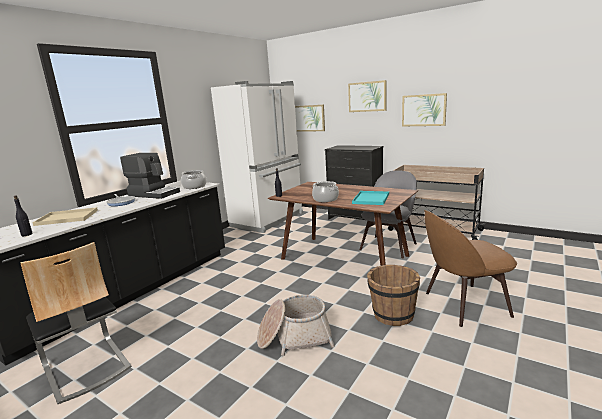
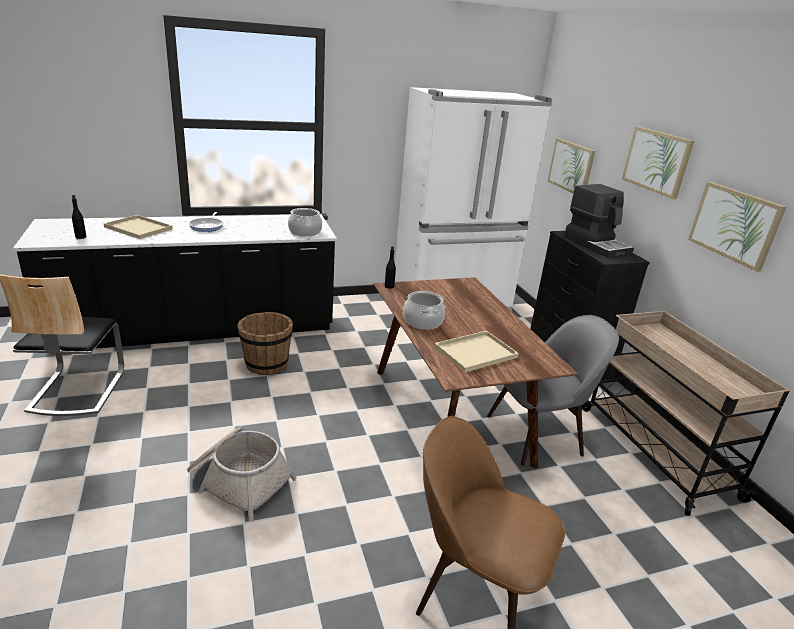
camera: 35 degrees right, 10 degrees up
coffee machine [120,153,180,199] -> coffee machine moved to [564,184,634,258]
turquoise tray [352,191,389,205] -> beige tray [434,331,519,373]
brown bucket [367,265,420,326] -> brown bucket moved to [237,312,293,375]

